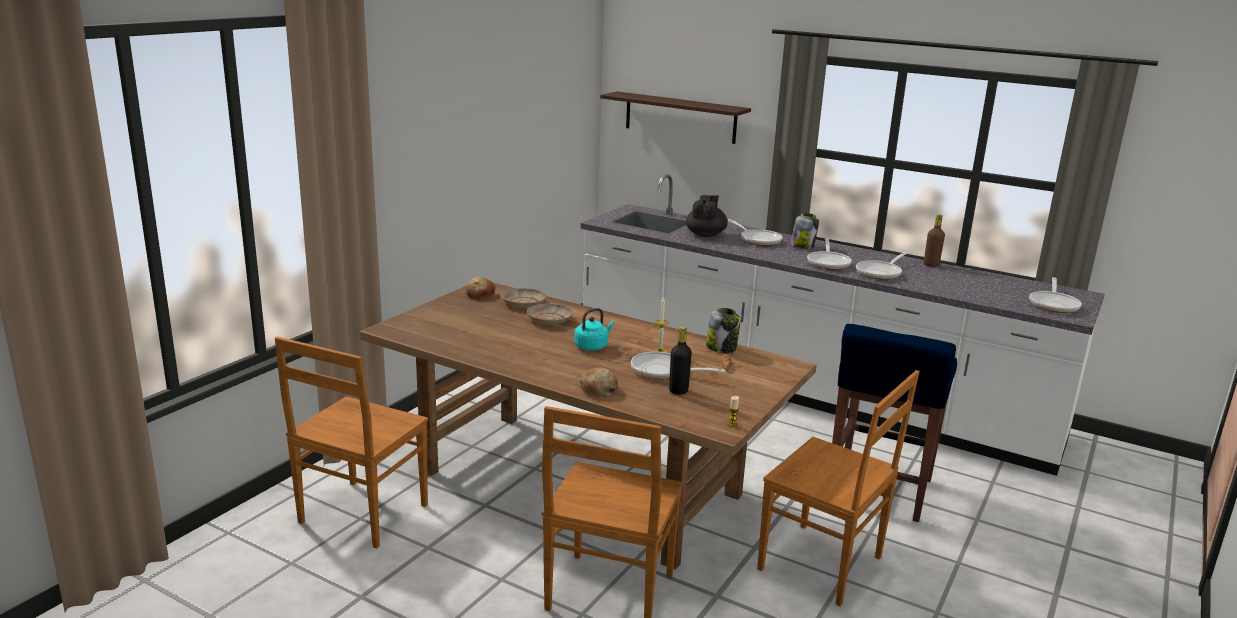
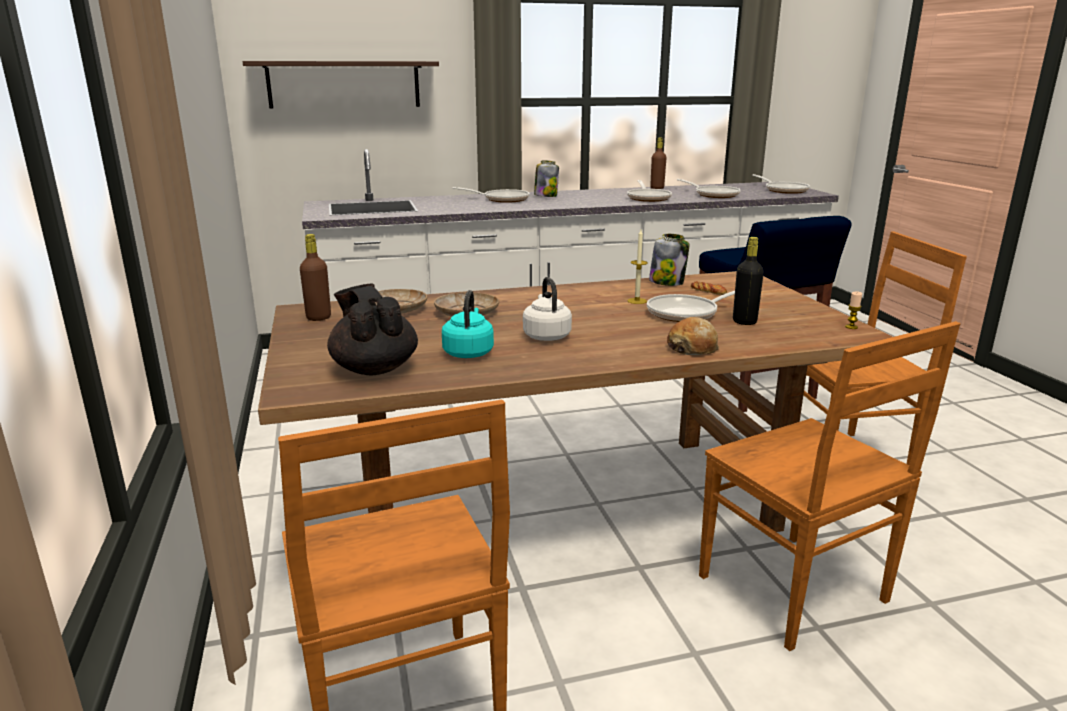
camera: 45 degrees left, 0 degrees up
bread [465,277,496,299] -> brown bottle [300,234,331,321]
turquoise kettle [574,308,614,351] -> turquoise kettle moved to [442,290,494,358]
black teapot [686,195,728,237] -> black teapot moved to [327,283,418,375]
frying pan [807,239,852,270] -> frying pan moved to [677,179,741,198]
none -> white kettle [523,277,572,341]

